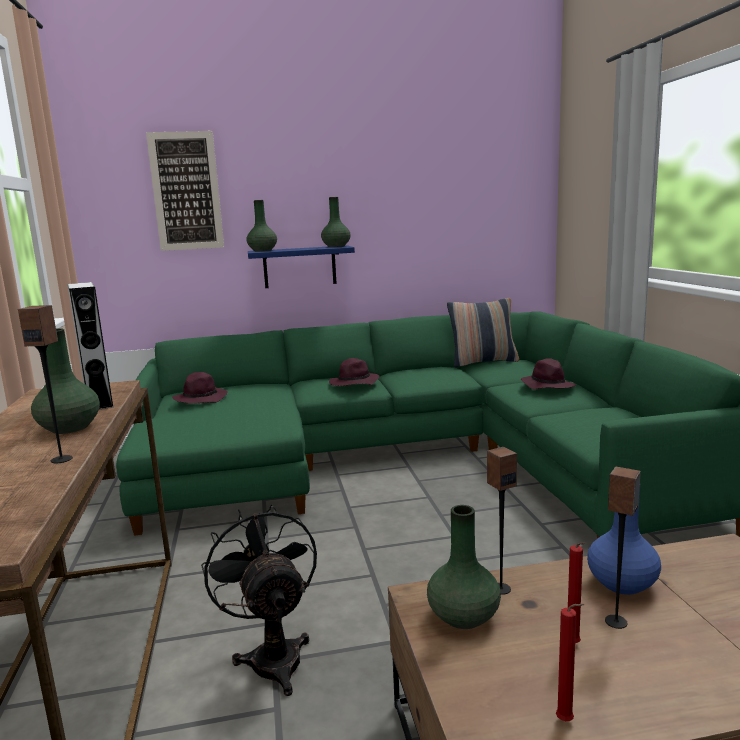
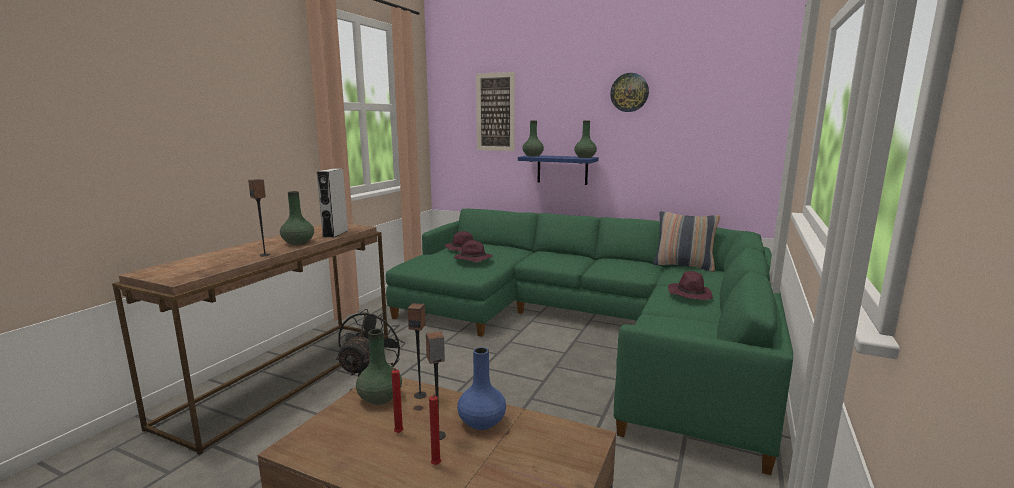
camera: 35 degrees right, 0 degrees up
purple hat [329,358,380,386] -> purple hat moved to [454,240,493,263]
red candle [556,604,584,721] -> red candle moved to [429,394,441,465]
none -> wall clock [610,73,649,112]

